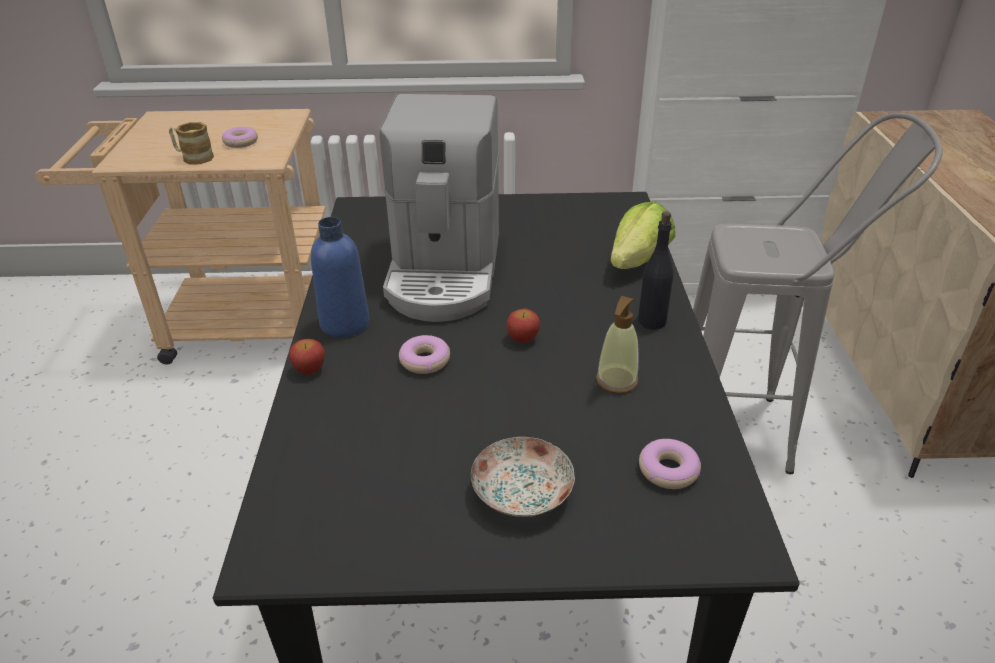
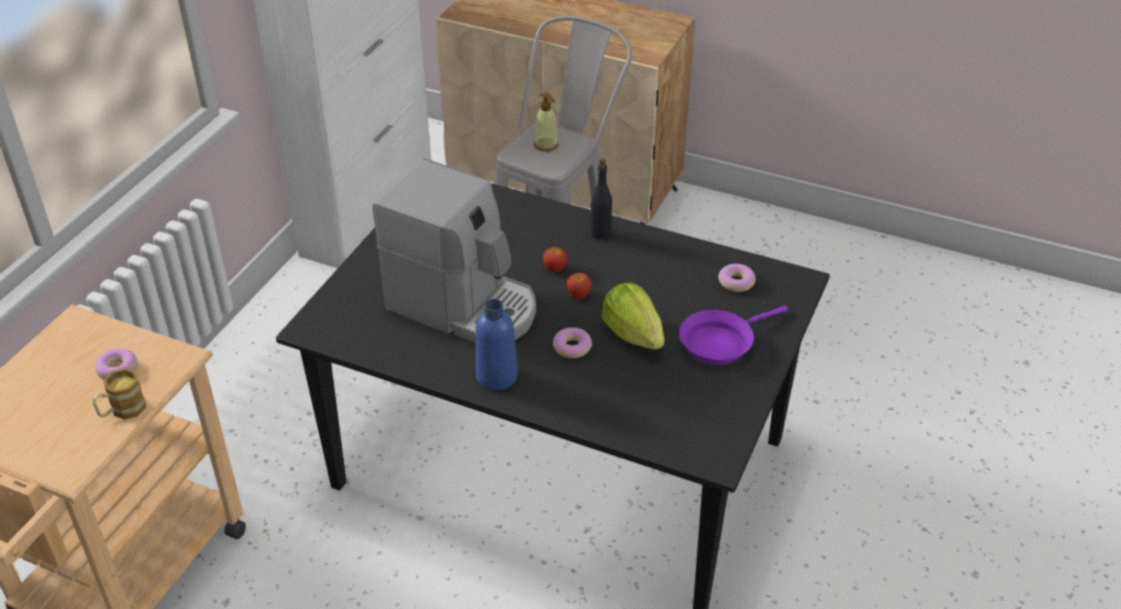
camera: 65 degrees left, 5 degrees up
apple [289,339,325,375] -> apple moved to [543,247,567,272]
plate [471,437,575,517] -> purple frying pan [679,305,788,365]
soap dispenser [596,296,639,394] -> soap dispenser moved to [534,92,559,152]
lettuce [610,201,675,269] -> lettuce moved to [601,282,664,350]

